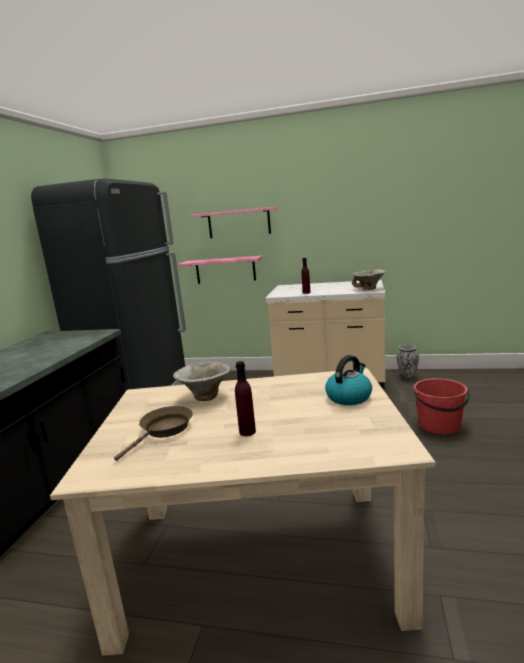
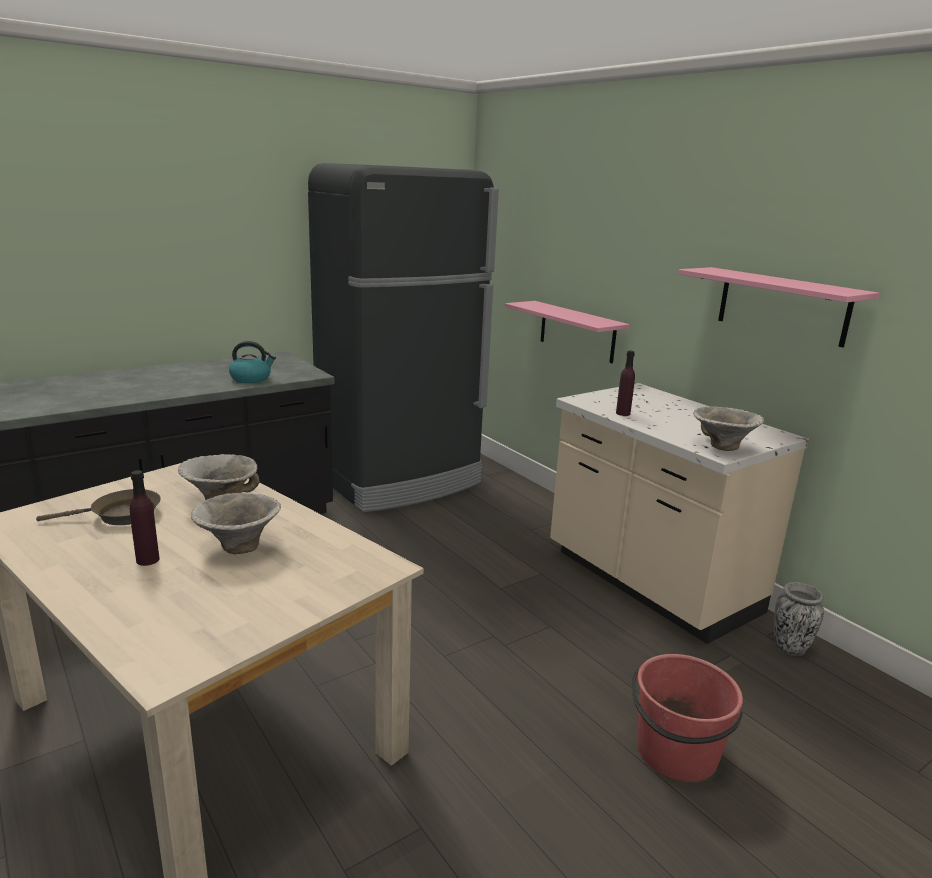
camera: 40 degrees right, 5 degrees up
pink shelf [190,207,278,238] -> pink shelf moved to [678,267,880,348]
kettle [325,355,372,405] -> kettle moved to [229,341,276,383]
none -> bowl [191,493,281,554]

